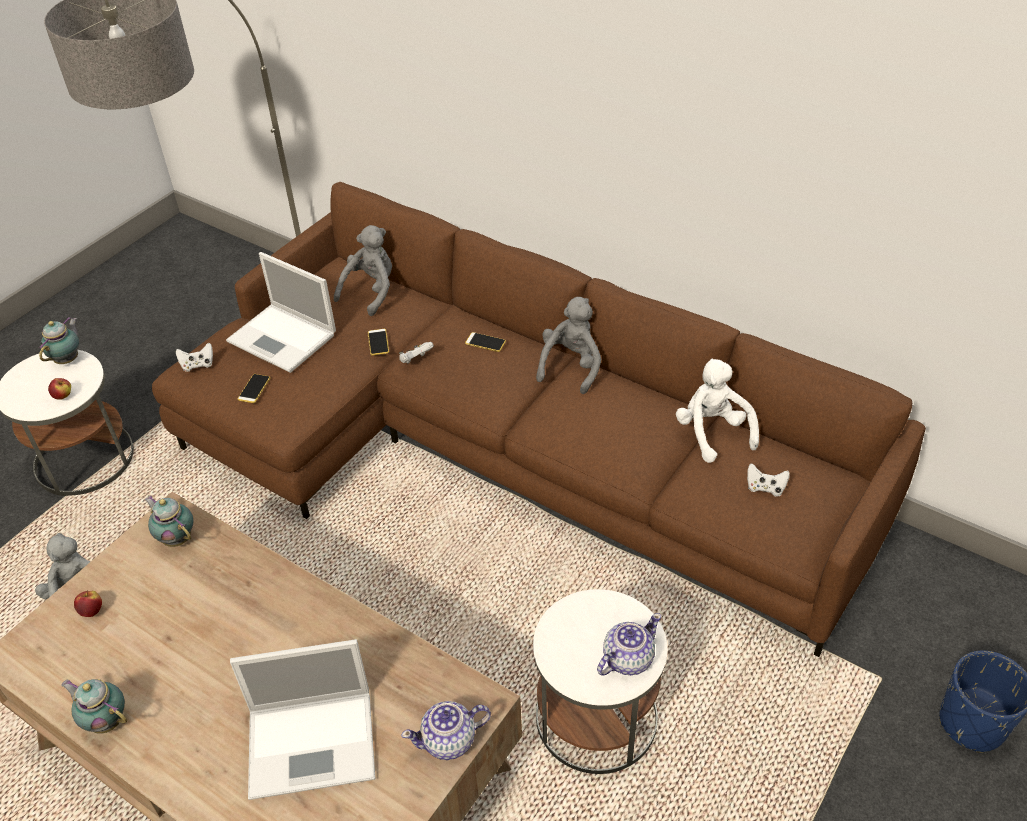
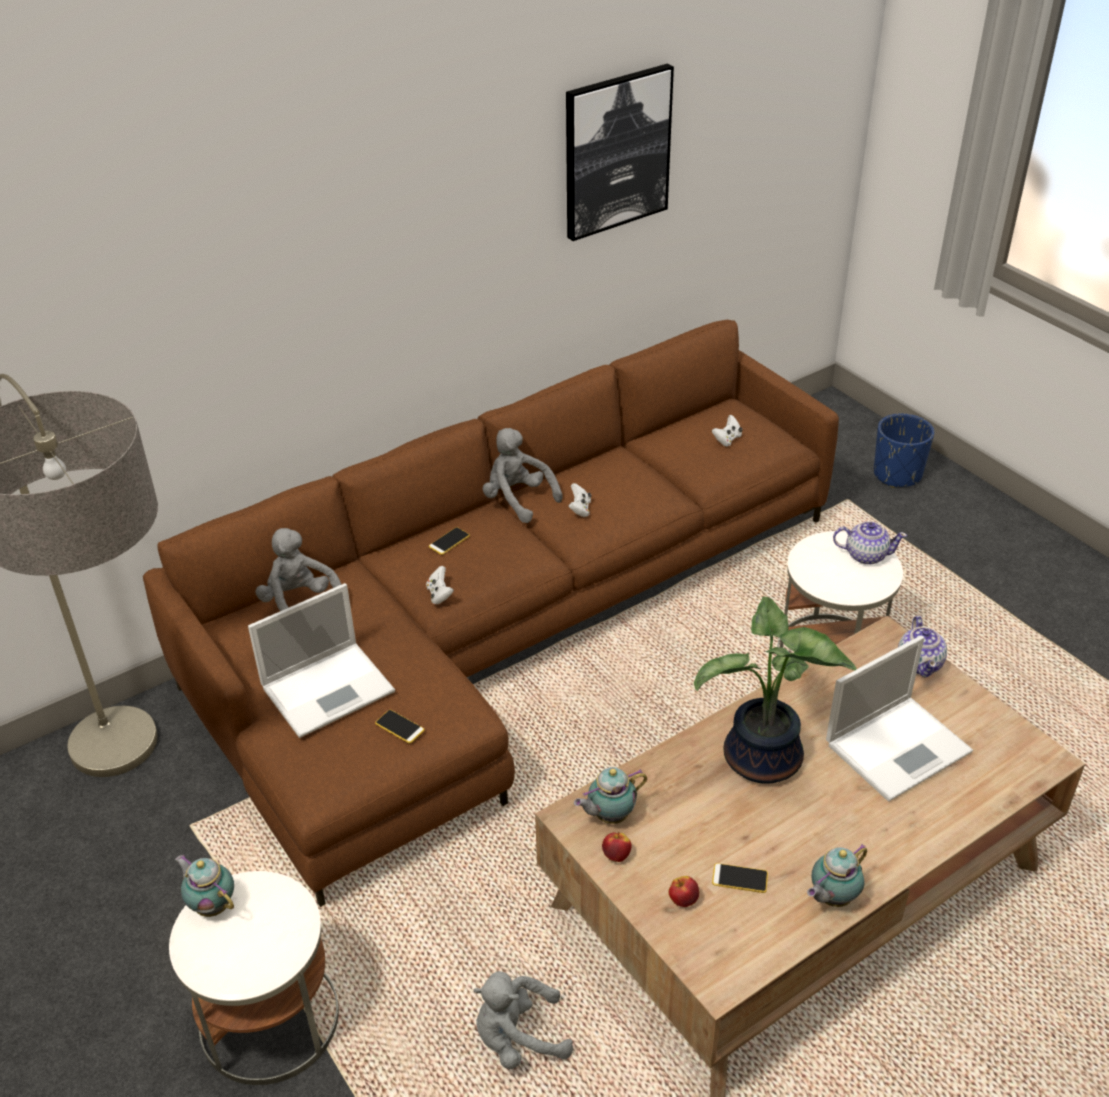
camera: 70 degrees left, 5 degrees down
apple [48,378,71,400] -> apple moved to [602,832,632,862]
white game controller [176,343,213,372] -> white game controller moved to [568,483,591,517]
laptop [230,639,376,800] -> laptop turned 45 degrees clockwise [826,636,973,802]
phone [368,329,389,355] -> phone moved to [712,863,768,893]
teapot [597,613,661,675] -> teapot turned 120 degrees clockwise [833,521,907,565]
white plush toy [676,358,759,463] -> none
none -> picture [566,64,674,241]
none -> potted plant [694,597,857,784]

